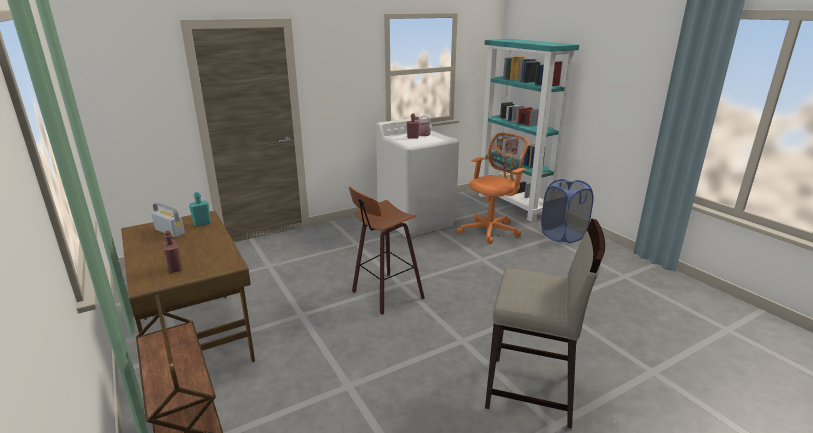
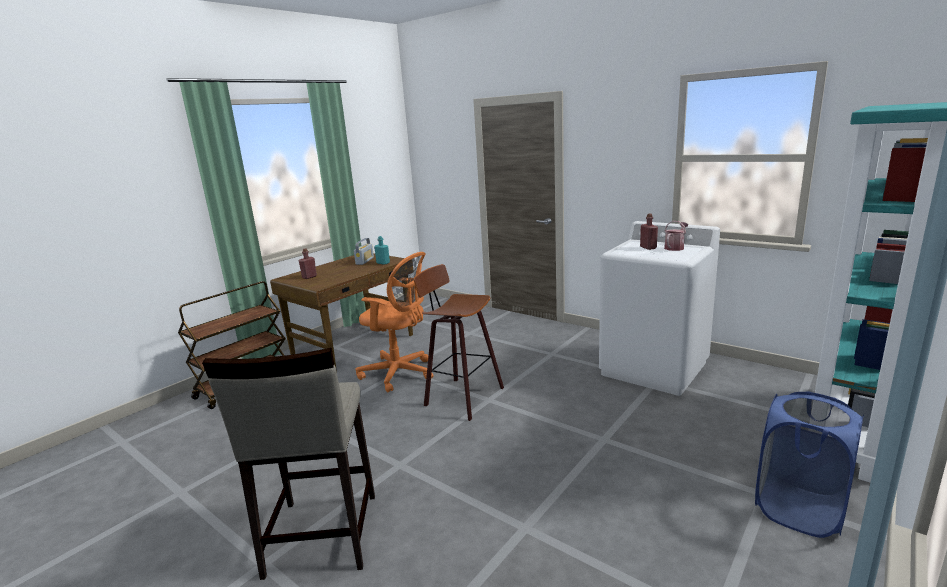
camera: 70 degrees right, 5 degrees down
orange office chair [457,133,529,244] -> orange office chair moved to [356,252,433,393]

